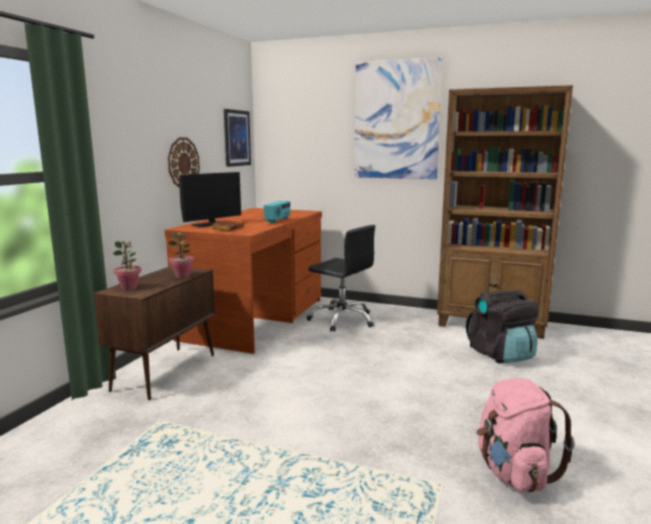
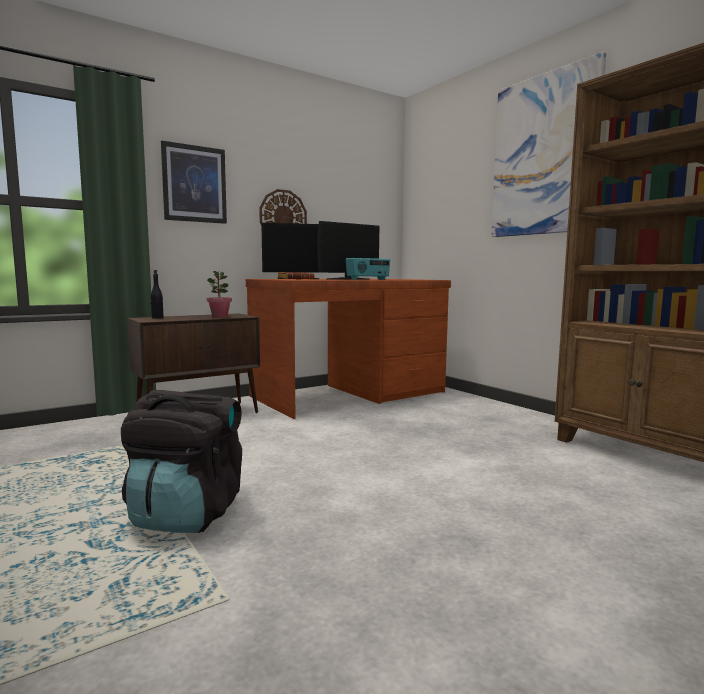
camera: 35 degrees right, 5 degrees down
potted plant [113,240,141,290] -> black bottle [151,270,164,319]
picture [224,109,251,167] -> picture moved to [161,141,227,224]
black office chair [307,225,375,332] -> none
black backpack [466,290,539,364] -> black backpack moved to [121,390,242,533]
pink backpack [477,378,575,492] -> none
none -> monitor [317,221,379,280]

